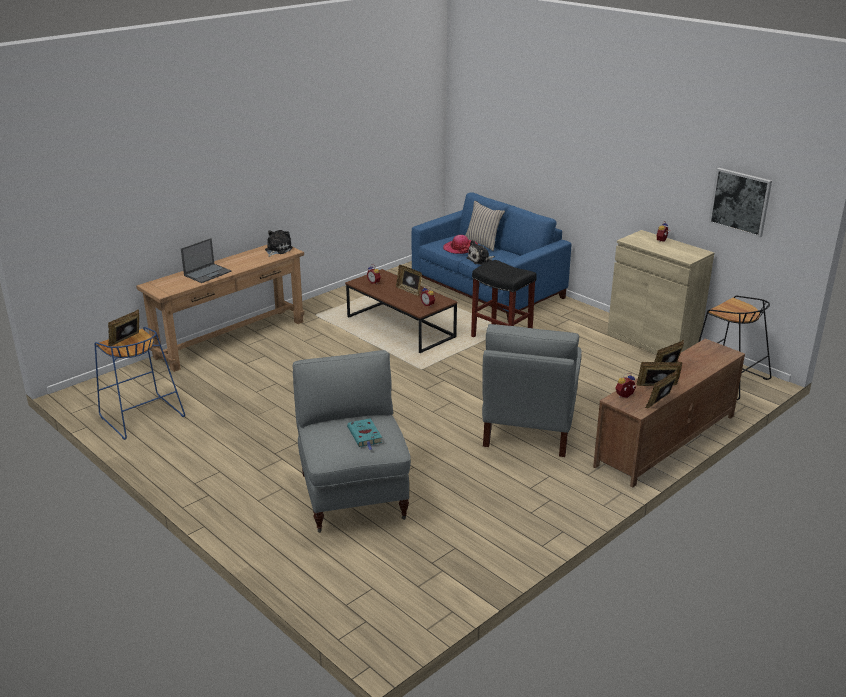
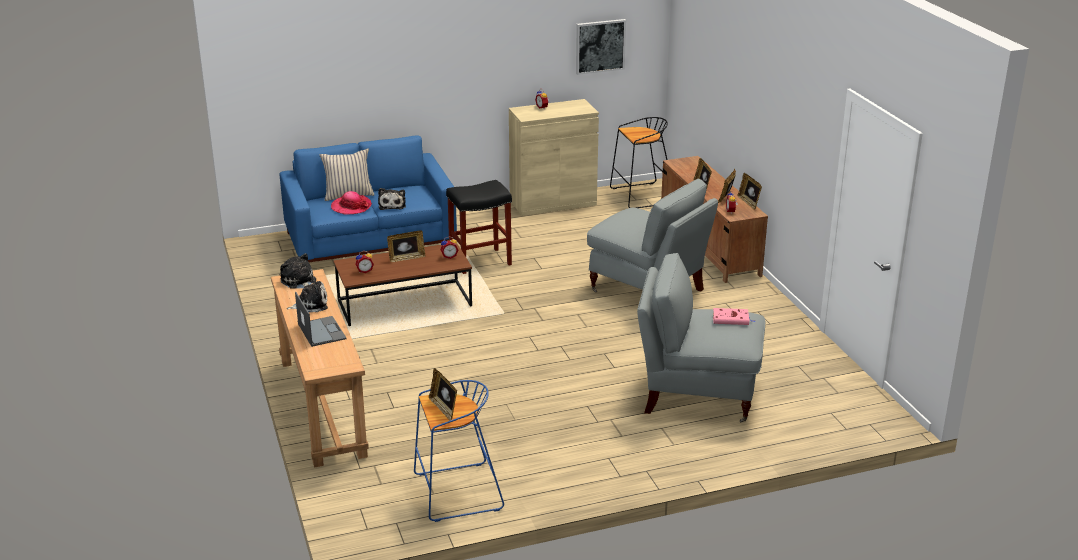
camera: 65 degrees left, 0 degrees up
turquoise book [347,418,382,450] -> pink book [713,308,755,325]
none -> plush toy [287,277,328,312]

